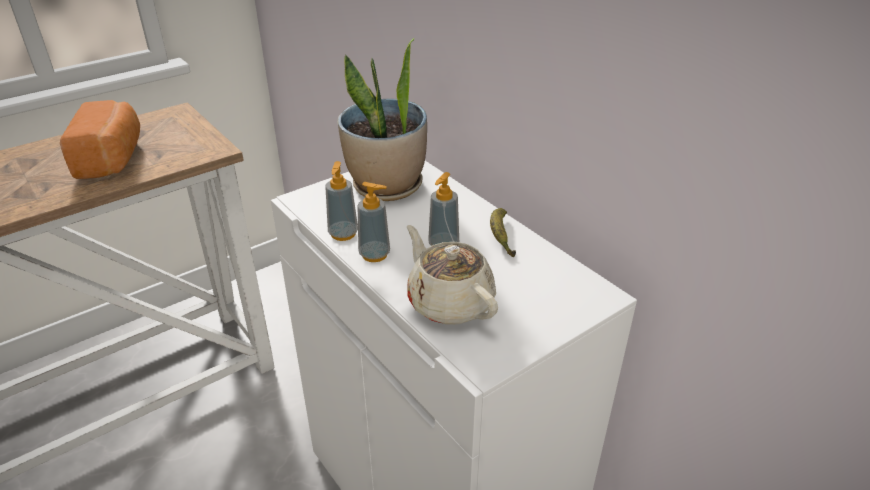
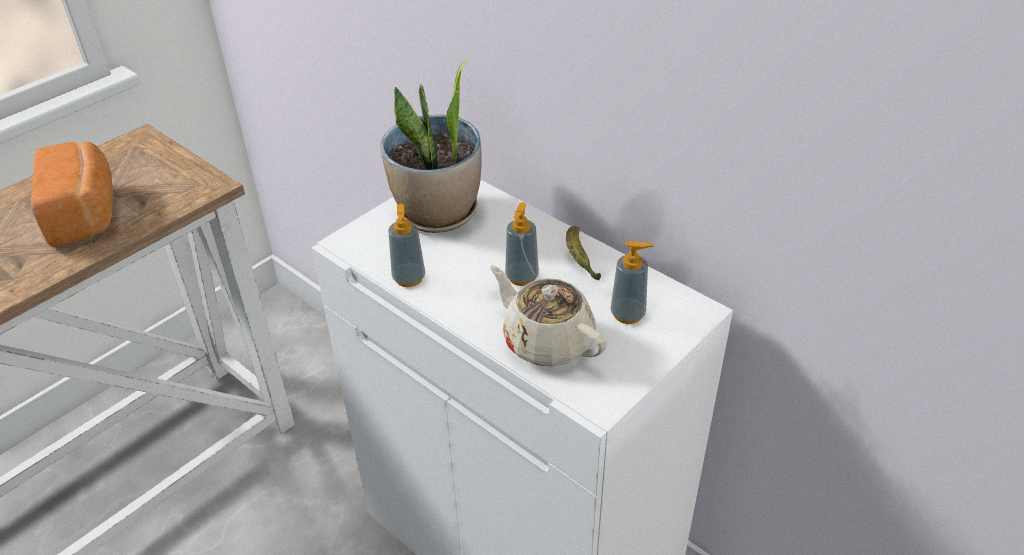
camera: 10 degrees left, 5 degrees up
soap dispenser [357,182,390,262] -> soap dispenser moved to [611,241,654,324]

